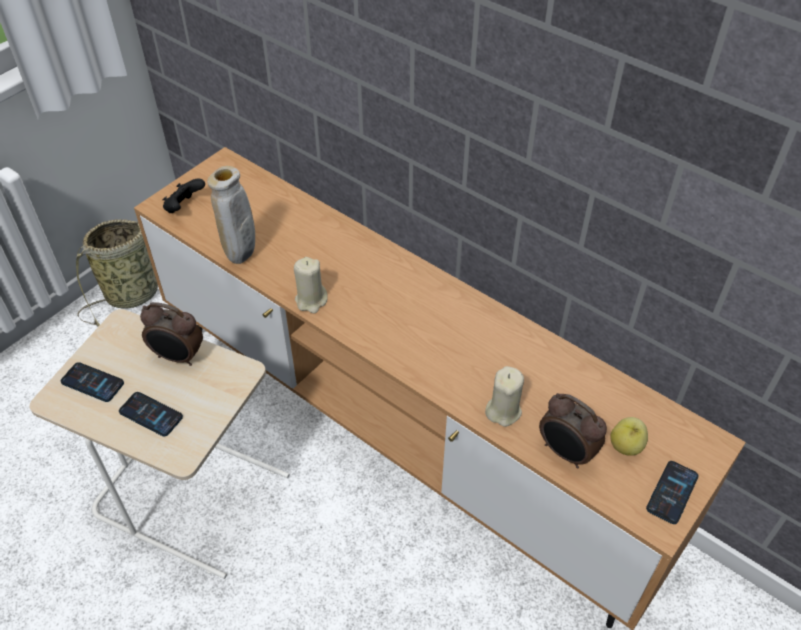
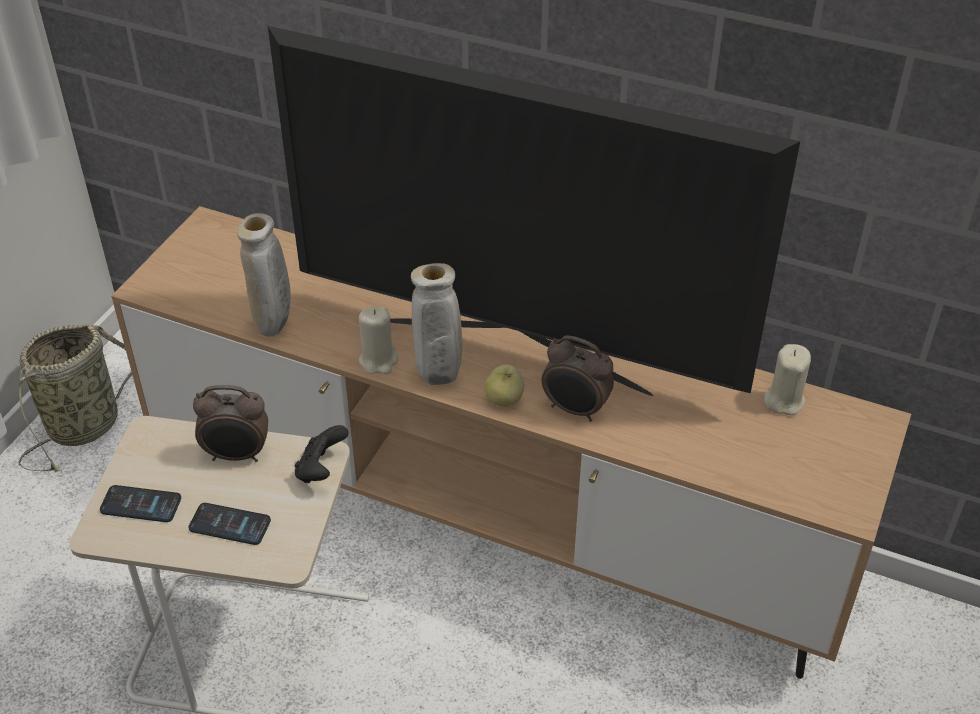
camera: 15 degrees left, 5 degrees down
black game controller [163,178,205,213] -> black game controller moved to [294,425,349,483]
beige candle [485,366,524,427] -> beige candle moved to [764,344,811,415]
alarm clock [539,393,607,469] -> alarm clock moved to [541,335,614,422]
apple [610,417,648,456] -> apple moved to [484,364,524,406]
phone [646,461,698,524] -> none
none -> television [268,26,800,396]
none -> beige vase [411,263,462,385]

